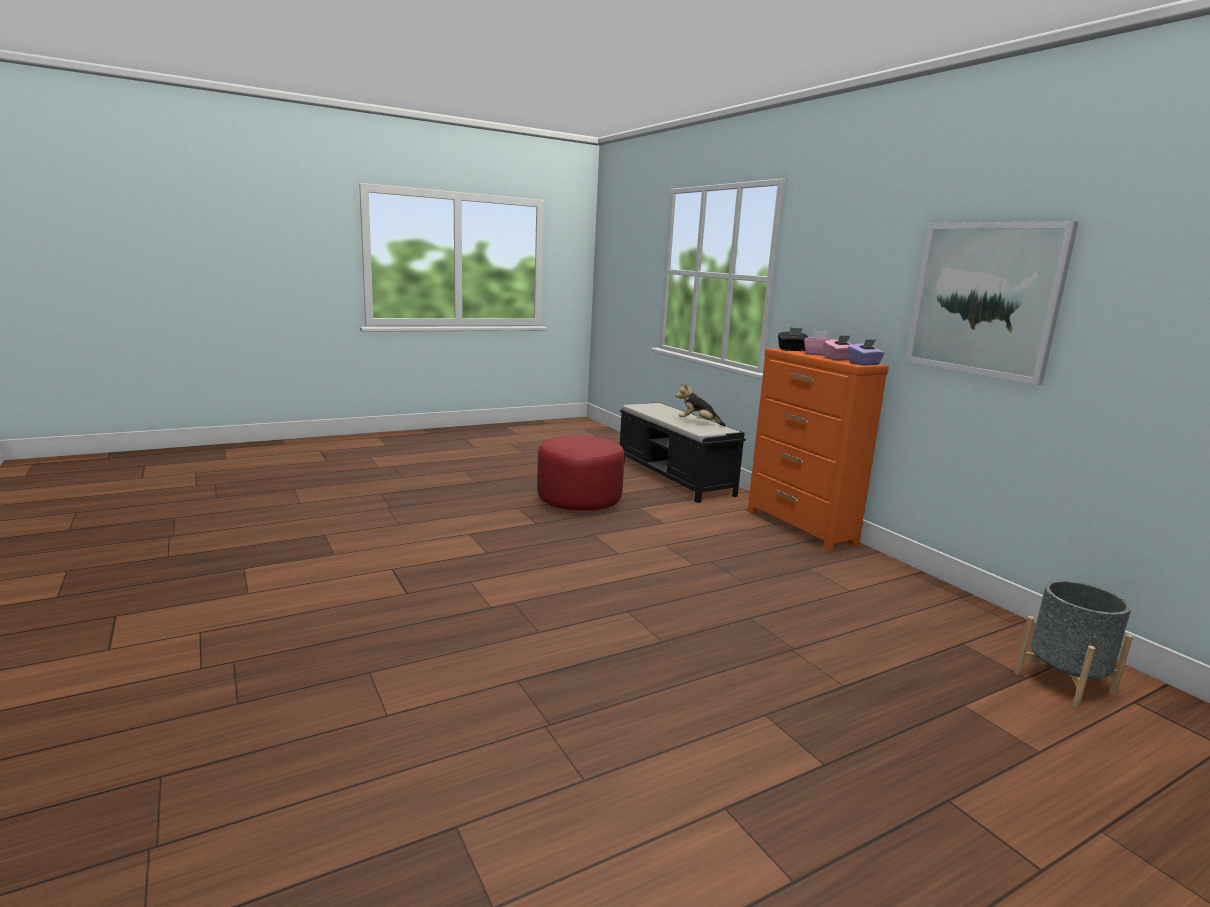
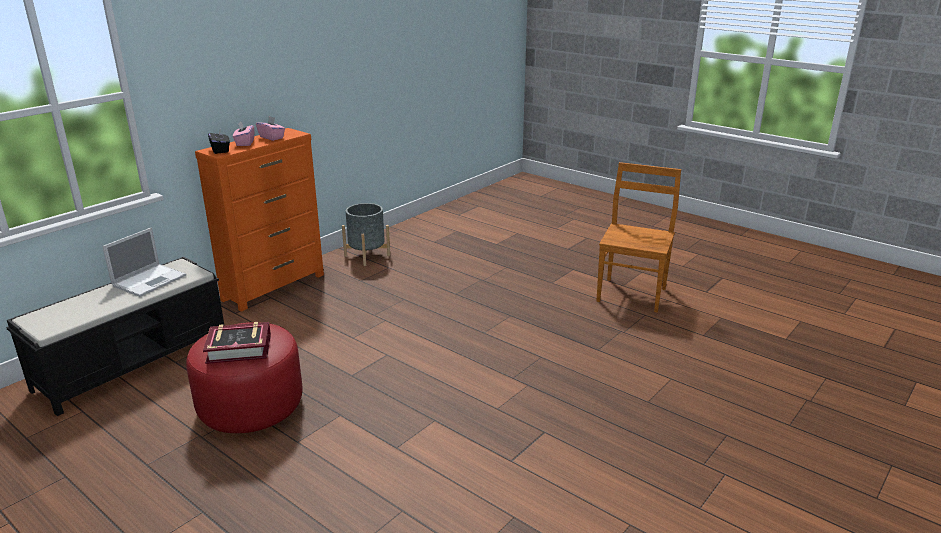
camera: 110 degrees left, 10 degrees up
plush toy [676,383,726,426] -> laptop [102,228,186,297]
purple tissue box [848,339,885,366] -> none
picture [906,221,1079,385] -> none
grey planter [1015,580,1133,709] -> grey planter moved to [342,203,390,266]
none -> book [203,322,271,364]
none -> brown chair [596,162,681,312]

